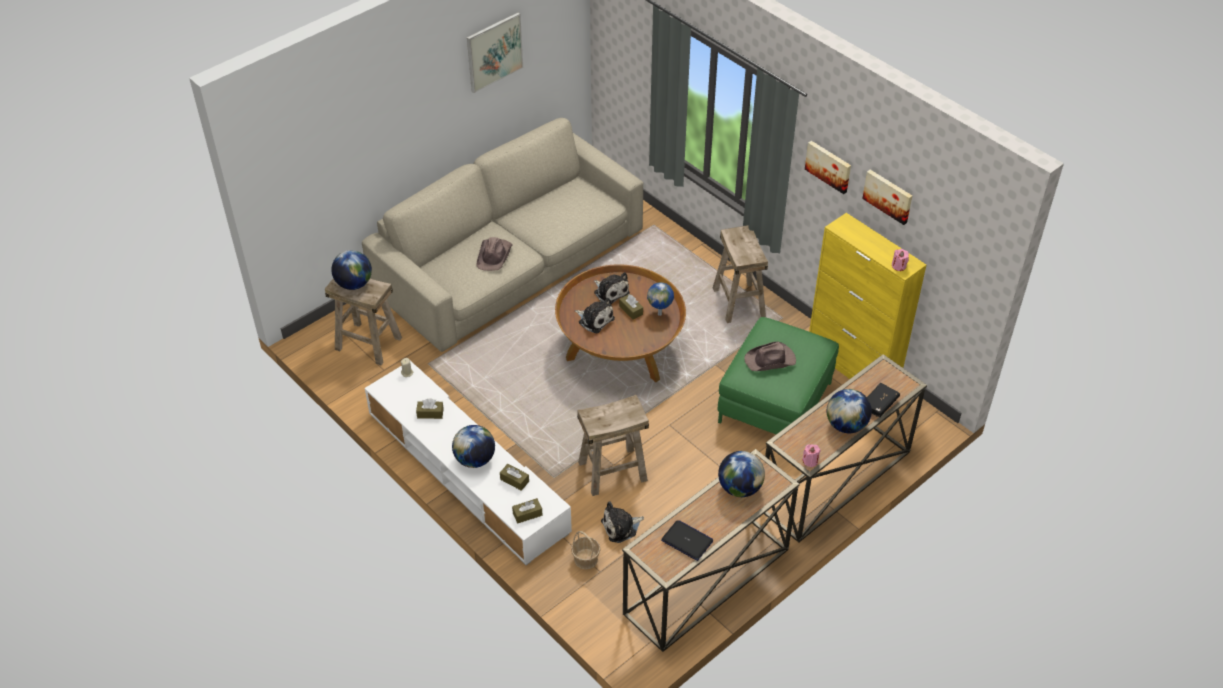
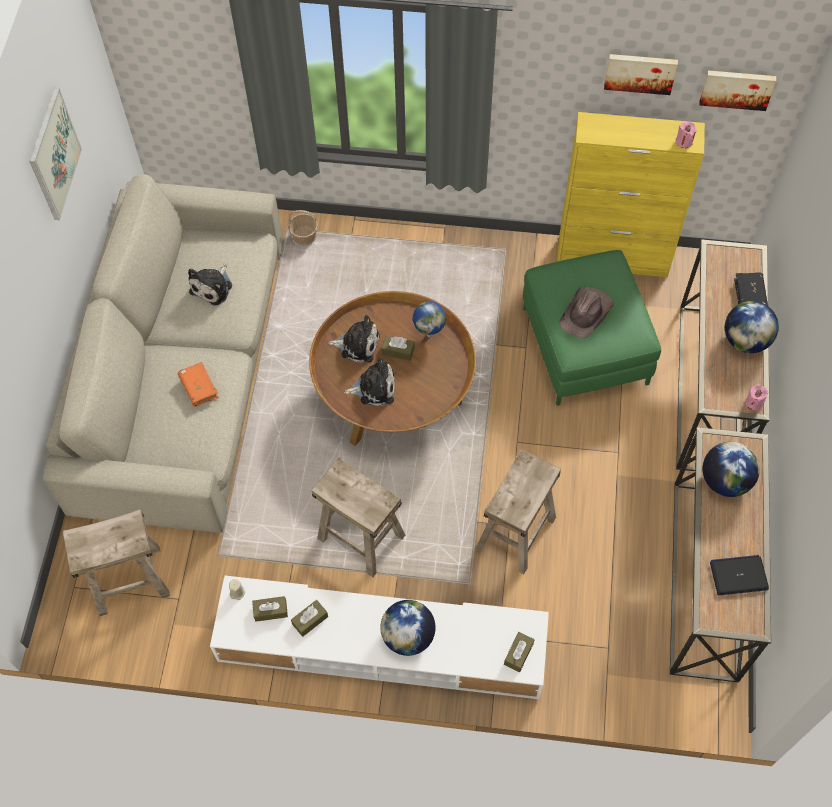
camera: 40 degrees left, 15 degrees up
globe [331,250,372,290] -> none
brown hat [476,237,513,271] -> orange book [178,362,219,406]
brown tissue box [500,464,529,491] -> brown tissue box moved to [252,596,288,622]
basket [571,531,601,569] -> basket moved to [288,210,318,246]
plush toy [601,501,644,543] -> plush toy moved to [188,264,232,306]
beige stool [713,225,768,323] -> beige stool moved to [312,458,405,577]
picture [805,141,851,194] -> picture moved to [700,70,776,111]

